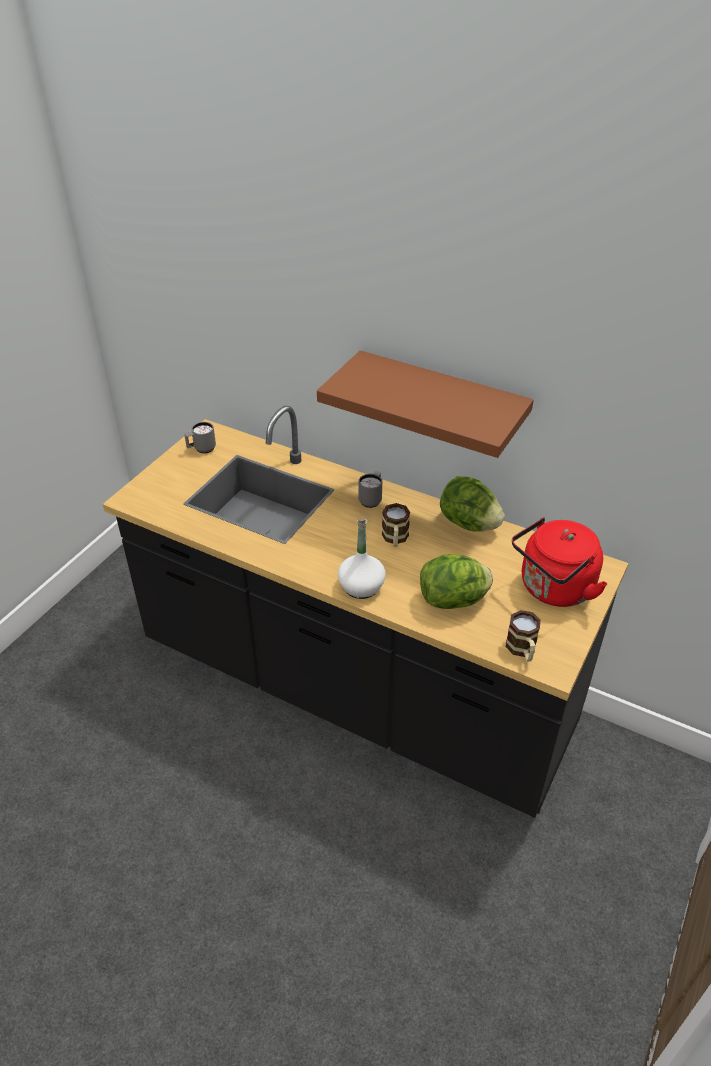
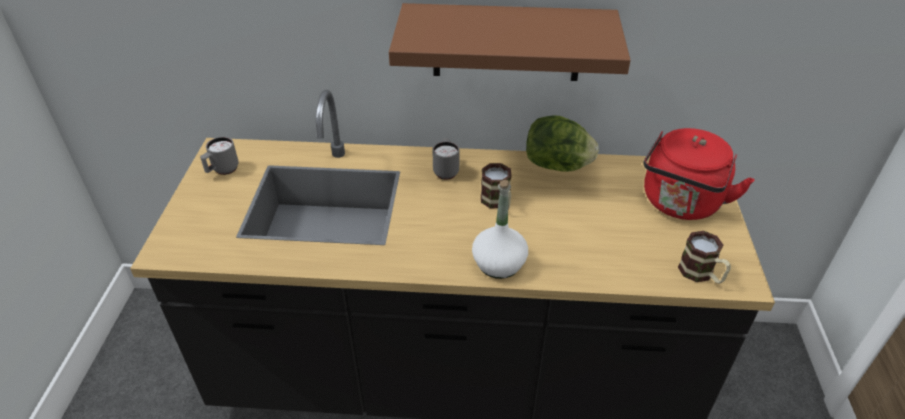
camera: 25 degrees left, 0 degrees up
lettuce [420,554,493,609] -> none

